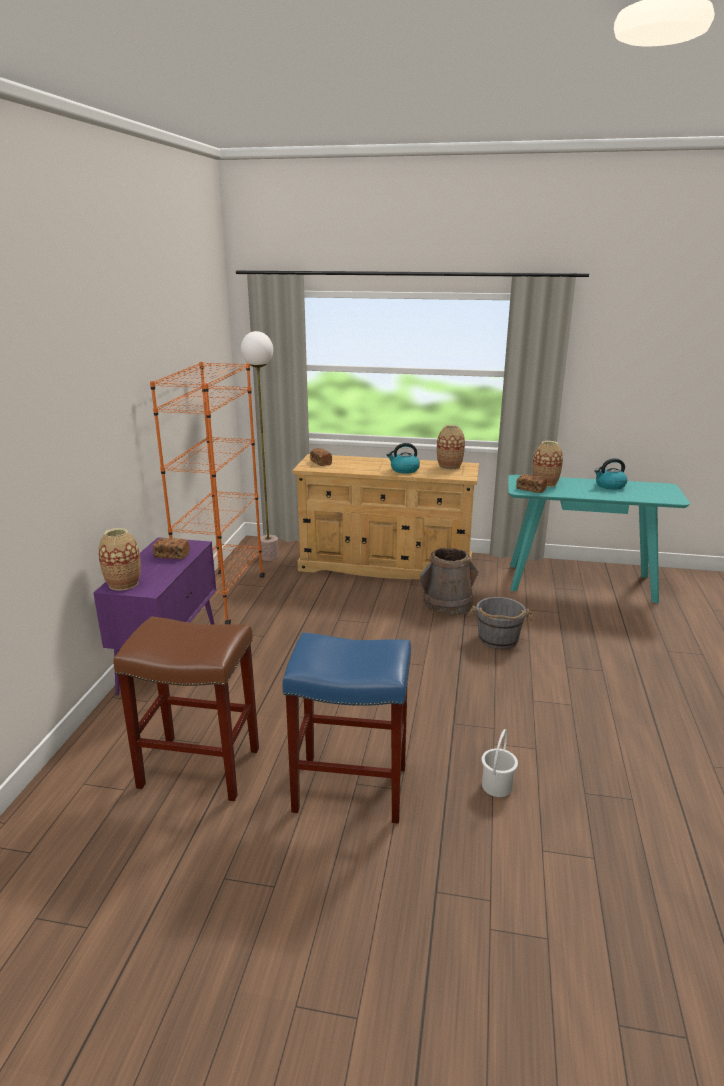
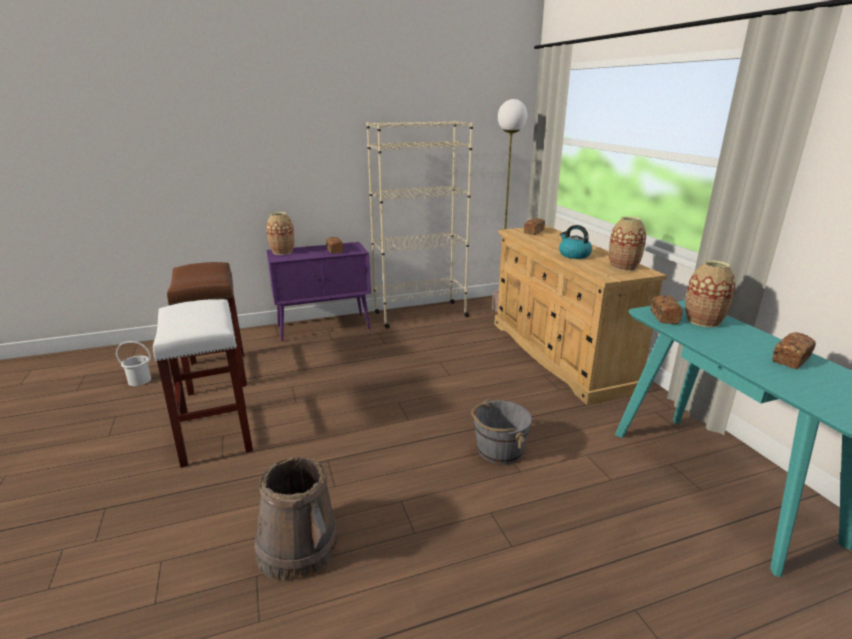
camera: 60 degrees right, 0 degrees up
orange bookcase [150,362,265,624] -> beige bookcase [366,120,473,329]
blue stool [282,632,411,824] -> white stool [153,299,253,468]
brown bucket [420,548,478,615] -> brown bucket moved to [254,457,337,580]
white bucket [482,729,518,797] -> white bucket moved to [116,341,151,386]
kettle [594,458,627,490] -> bread [772,332,816,369]

